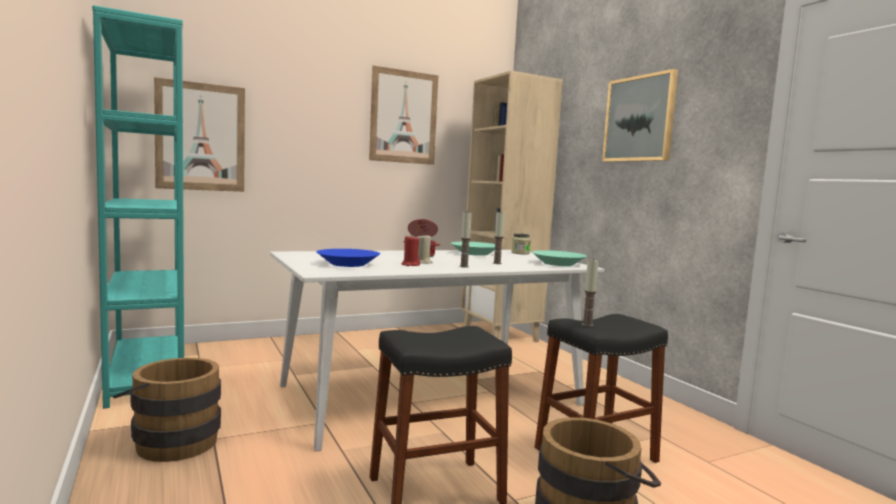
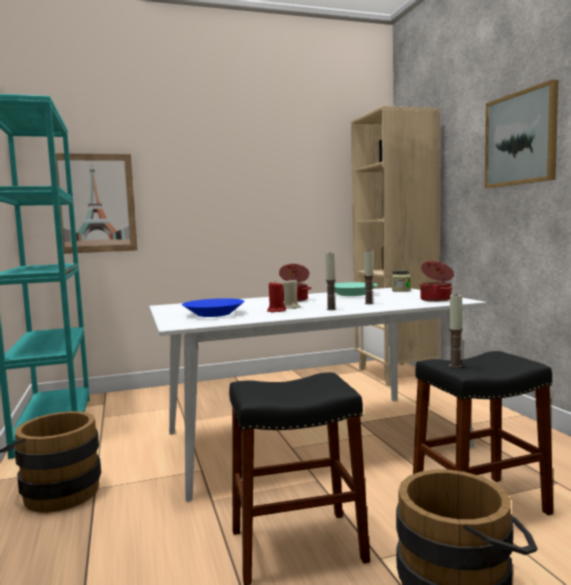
camera: 10 degrees right, 0 degrees up
picture [369,66,438,165] -> none
turquoise bowl [532,250,587,266] -> cooking pot [420,261,454,302]

